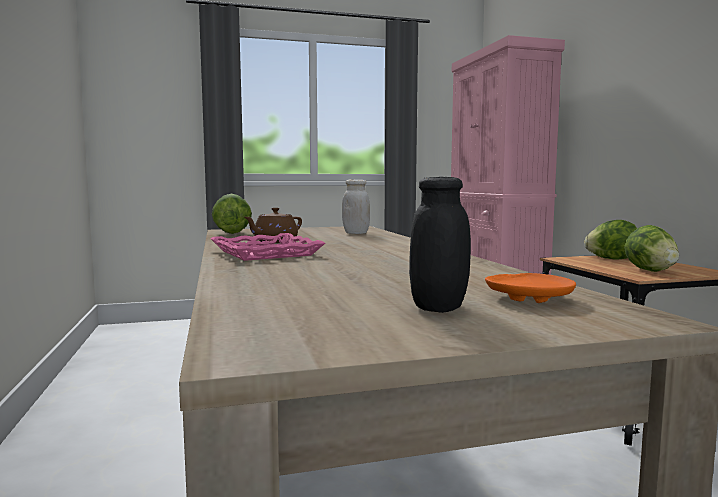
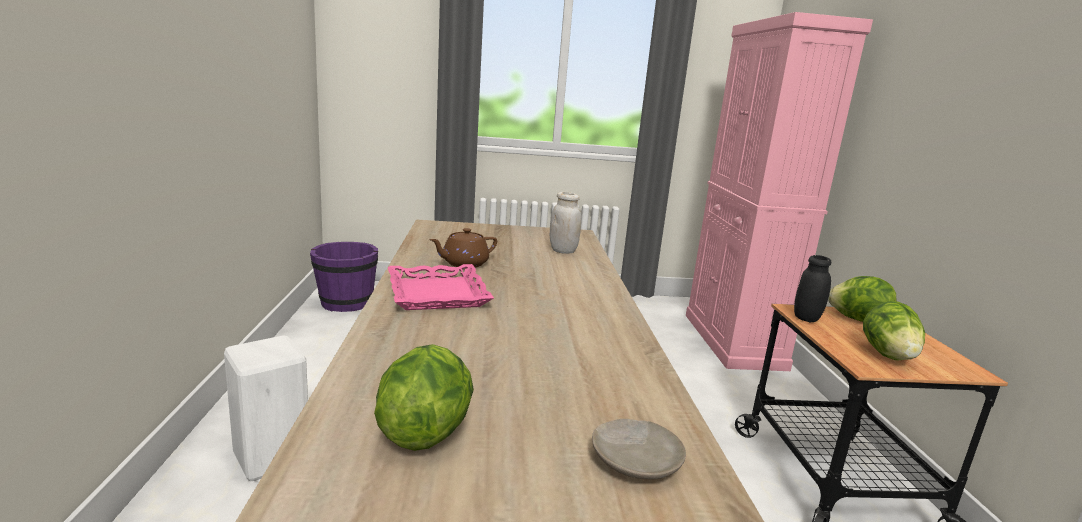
camera: 10 degrees right, 10 degrees up
lettuce [212,194,252,234] -> lettuce moved to [374,344,474,451]
black jar [409,177,471,313] -> black jar moved to [794,255,831,322]
orange plate [485,273,576,303] -> beige plate [592,419,686,479]
none -> white stool [224,336,308,481]
none -> purple bucket [310,242,378,312]

